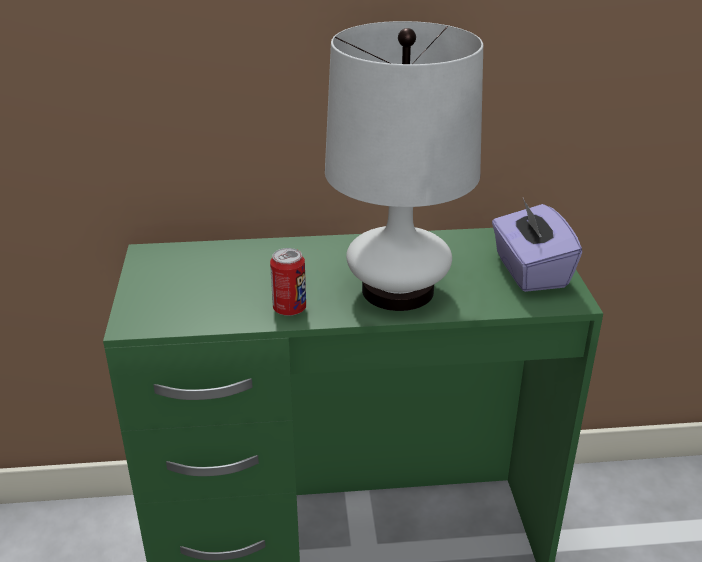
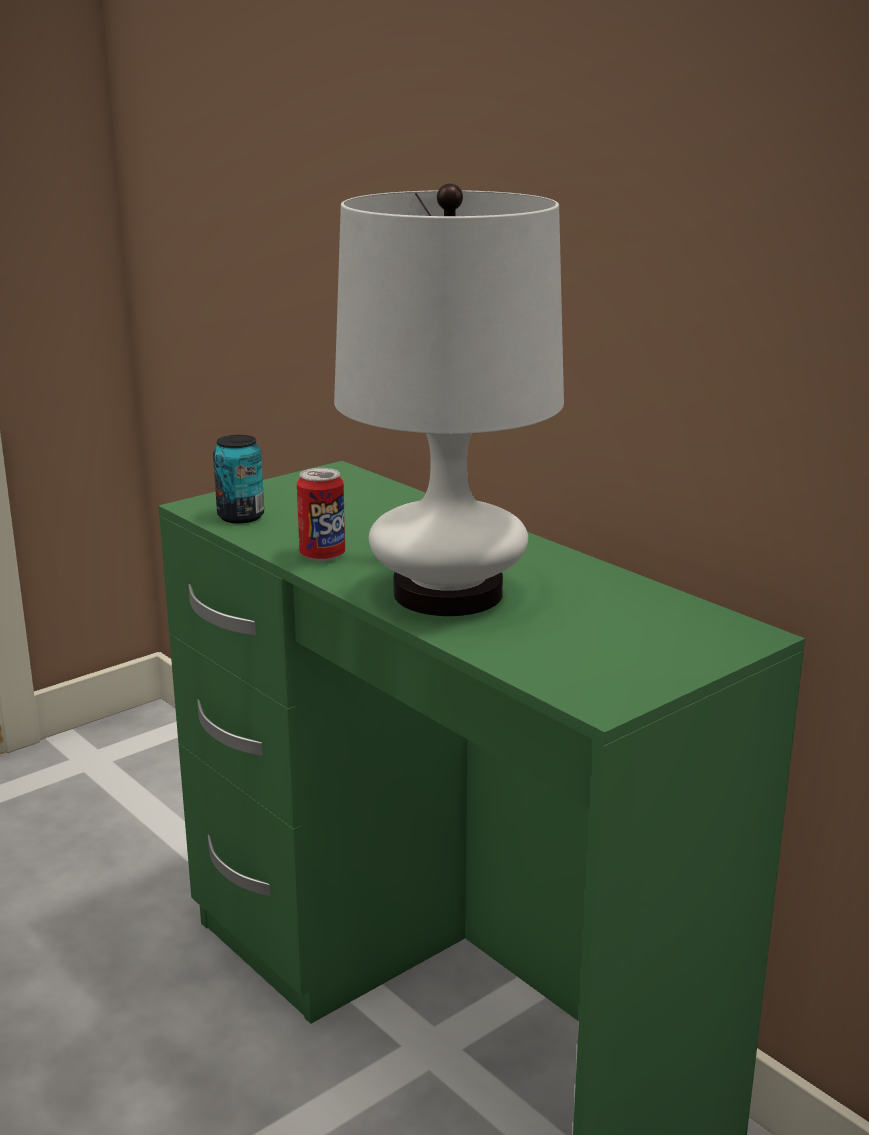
camera: 55 degrees right, 10 degrees down
purple tissue box [492,198,582,292] -> none
none -> can [213,435,264,524]

